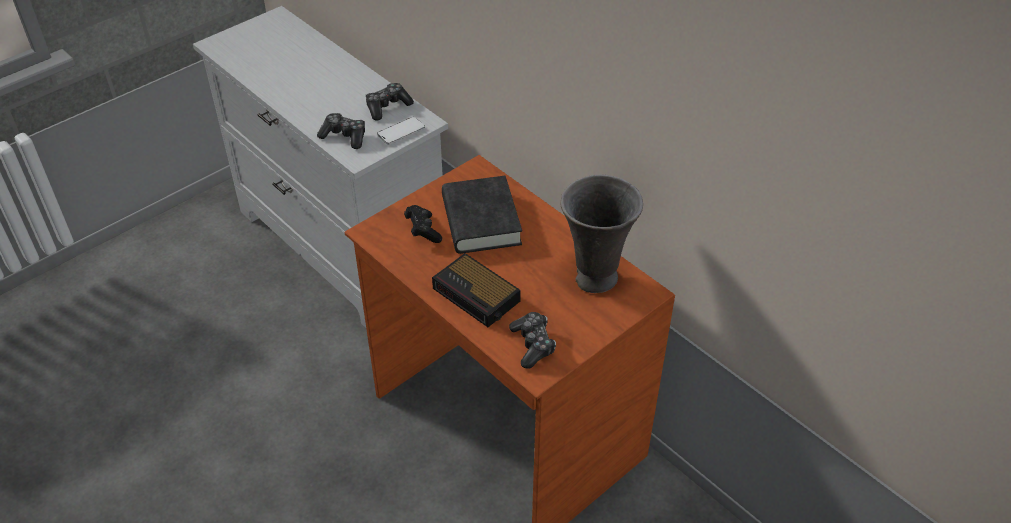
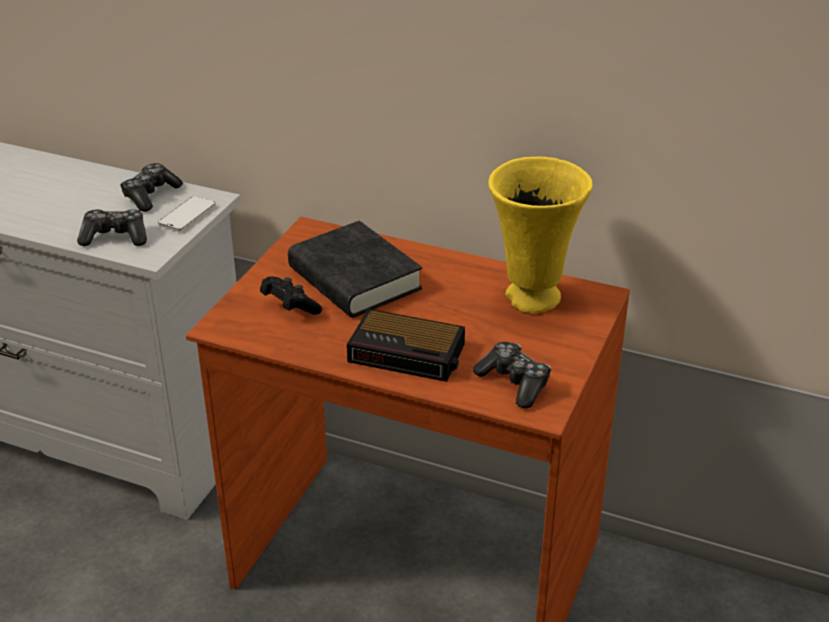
camera: 25 degrees left, 10 degrees down
grey vase [560,174,643,293] -> yellow vase [488,157,593,313]

